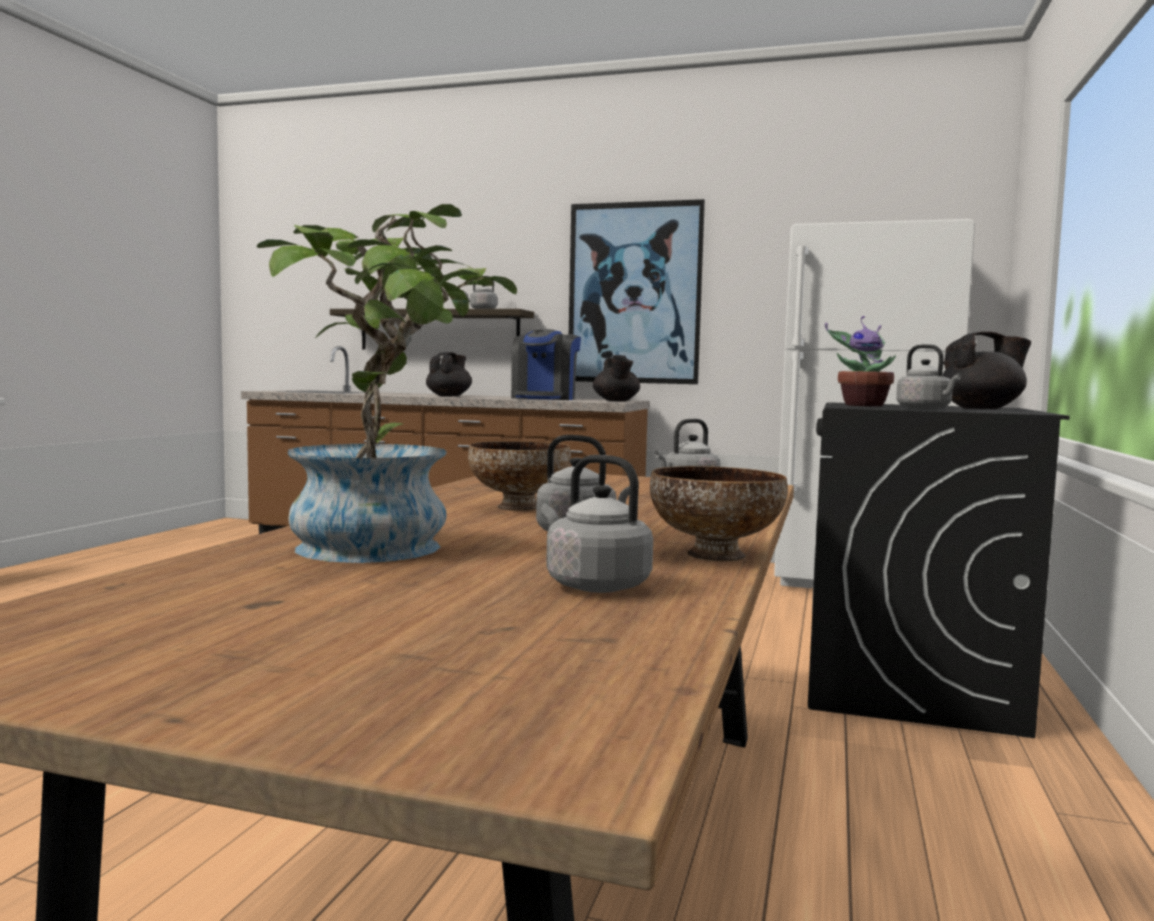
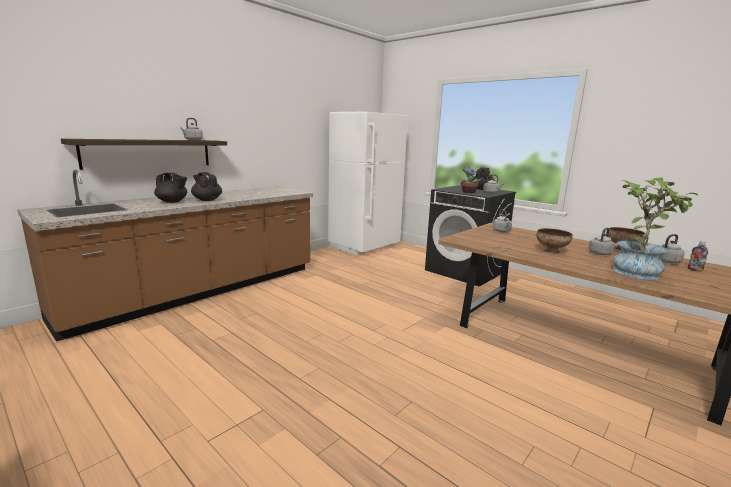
camera: 65 degrees left, 10 degrees up
coffee machine [511,329,581,400] -> none
picture [569,199,705,384] -> none
black teapot [593,355,640,401] -> black teapot moved to [154,173,187,203]
none -> bottle [688,241,708,272]

